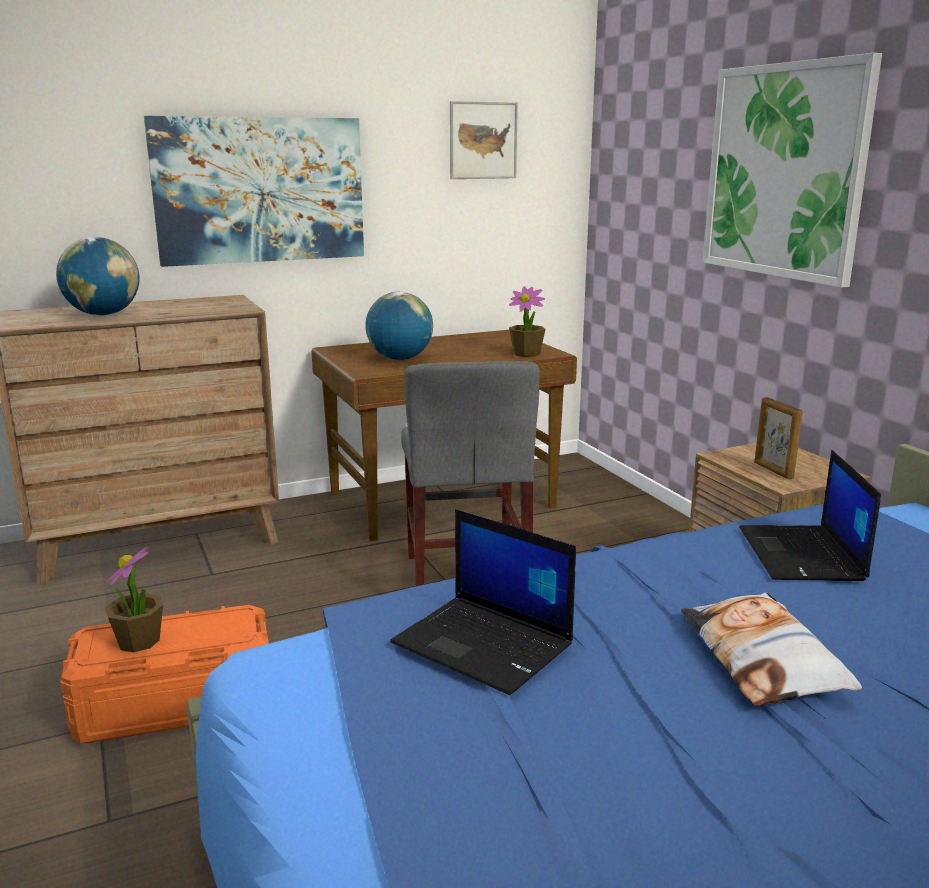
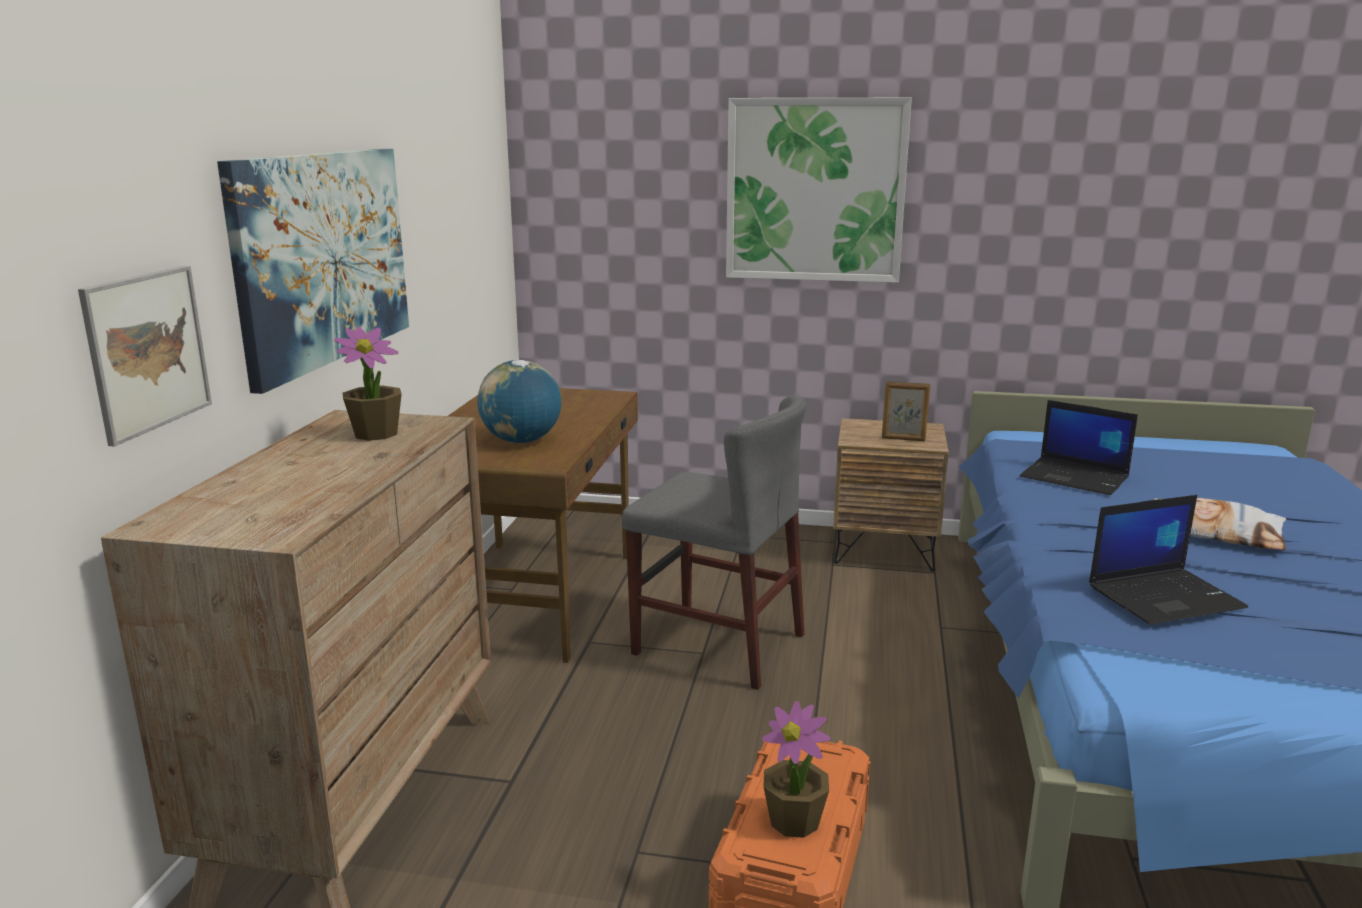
camera: 55 degrees left, 0 degrees up
globe [56,237,140,315] -> none
picture [450,101,518,179] -> picture moved to [78,266,212,447]
potted plant [509,286,546,357] -> potted plant moved to [334,327,402,441]

